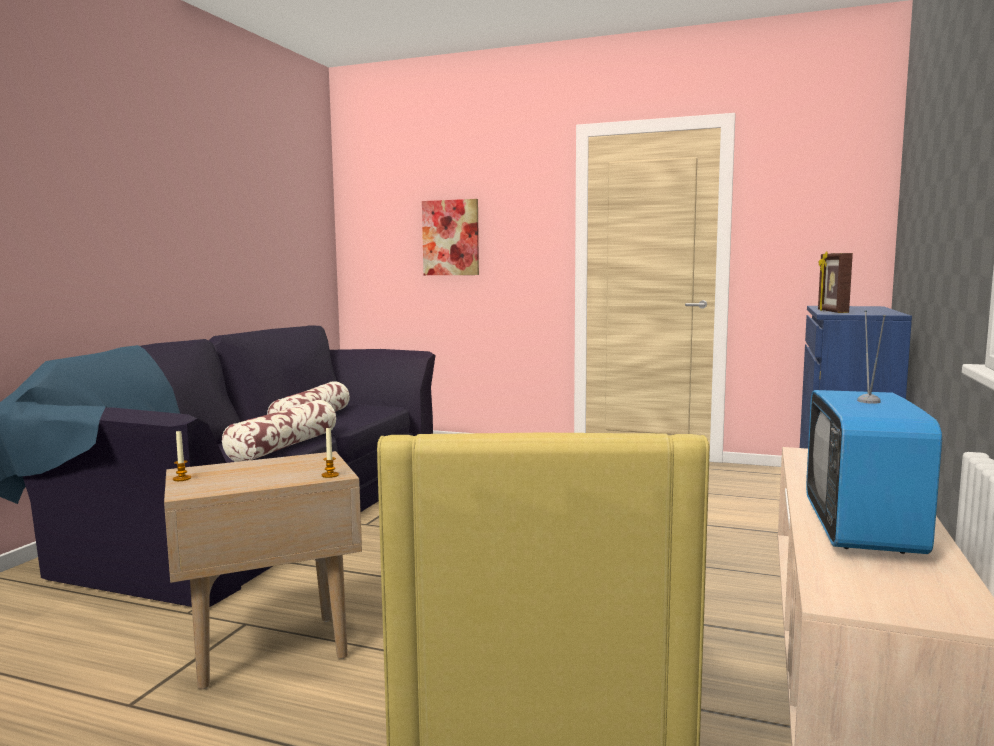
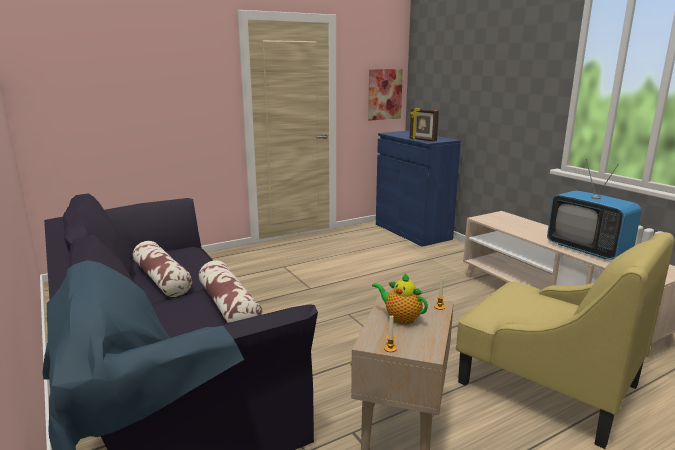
camera: 50 degrees left, 10 degrees up
picture [422,199,479,275] -> picture moved to [368,69,403,121]
none -> teapot [372,273,428,325]

